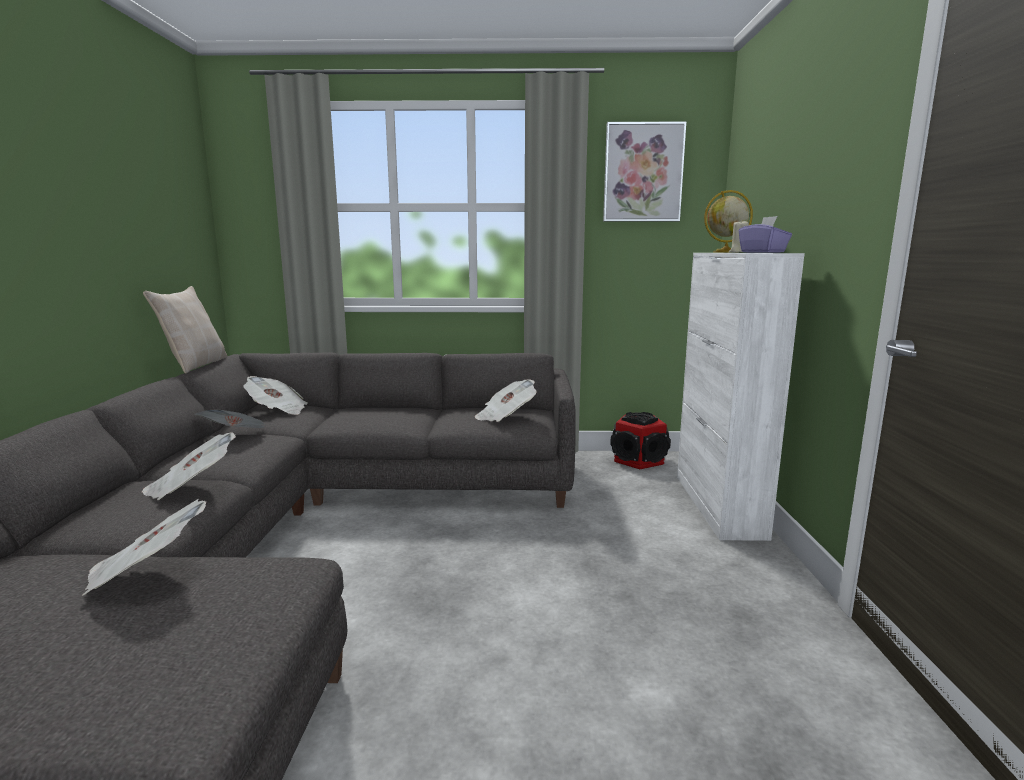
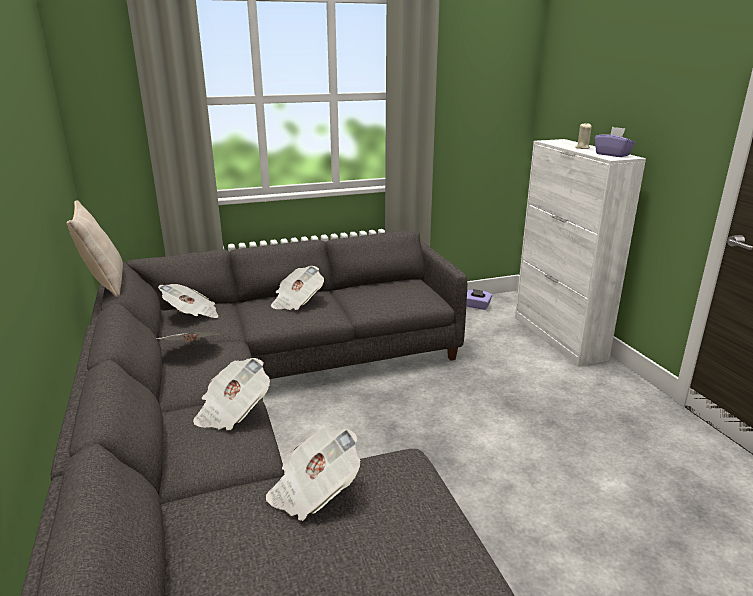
camera: 20 degrees left, 10 degrees up
newspaper [475,379,536,422] -> newspaper moved to [271,266,324,310]
picture [603,122,687,222] -> none
speaker [610,412,671,469] -> purple tissue box [466,289,492,310]
globe [704,190,753,252] -> none

